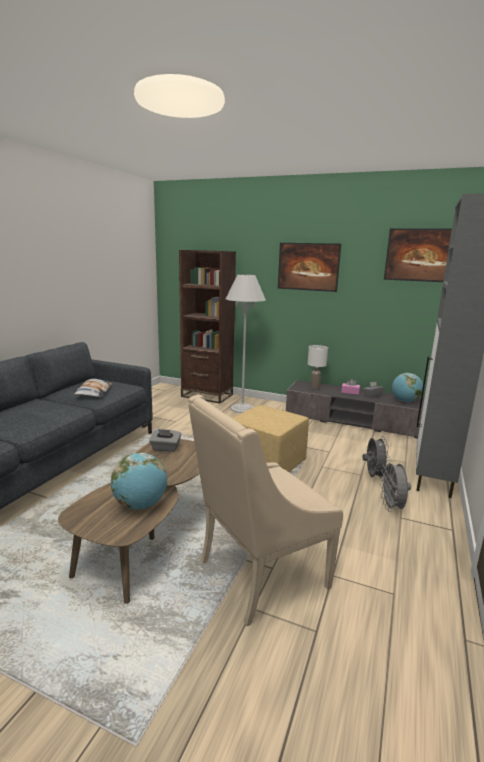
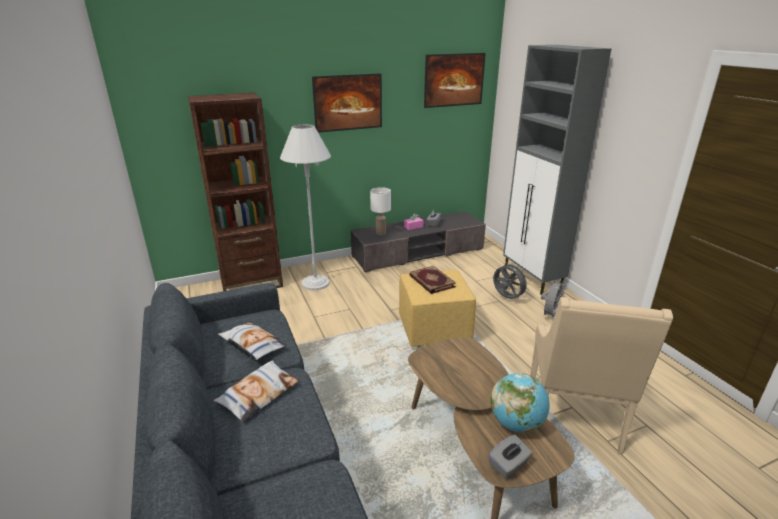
camera: 45 degrees left, 10 degrees up
grey tissue box [149,429,181,452] -> grey tissue box moved to [489,434,532,479]
grey fan [380,460,411,512] -> grey fan turned 105 degrees counterclockwise [541,280,566,318]
globe [392,373,423,402] -> none
none -> pillow [213,361,299,422]
none -> book [409,266,456,294]

